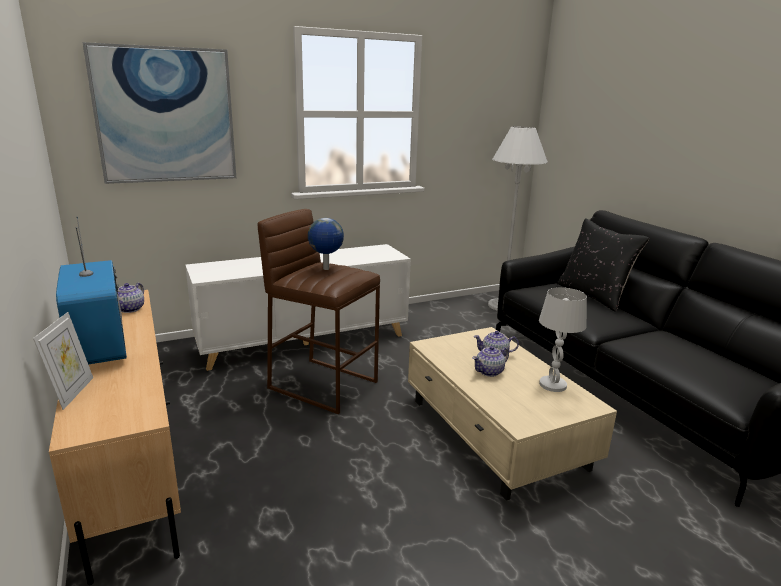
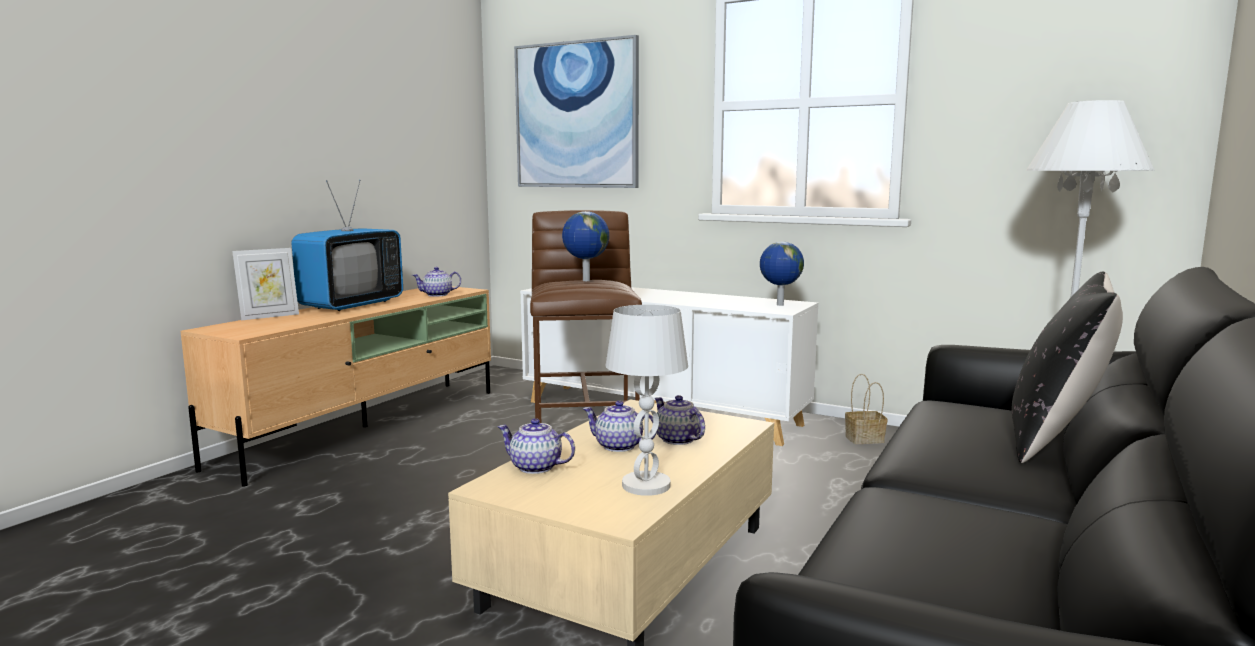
camera: 55 degrees right, 10 degrees down
none -> teapot [498,418,575,474]
none -> globe [760,242,804,306]
none -> basket [845,374,887,444]

